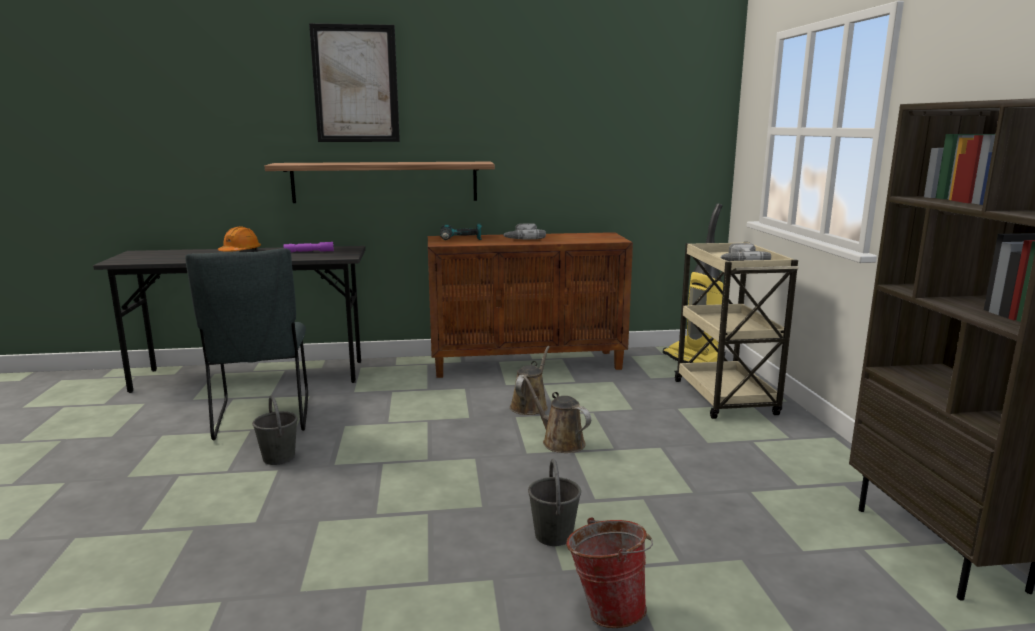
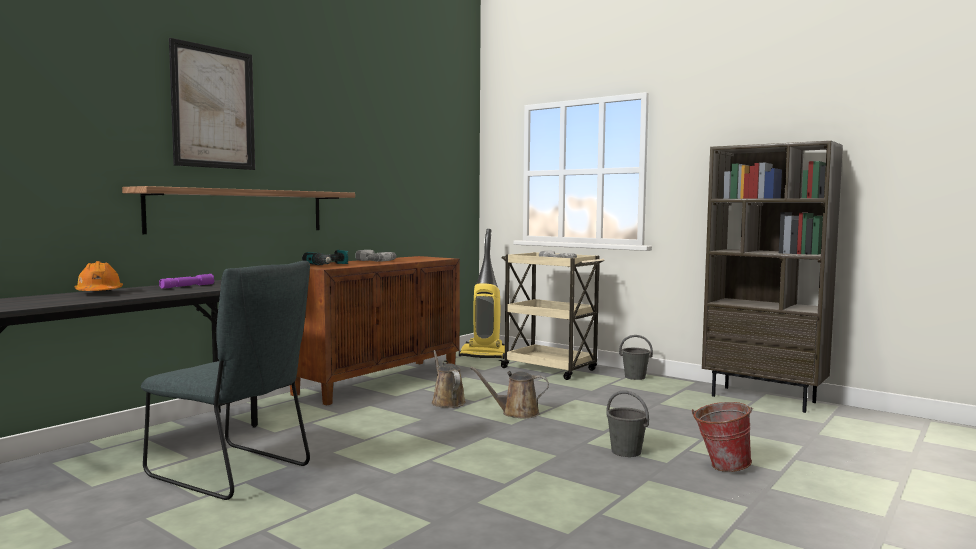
camera: 45 degrees left, 10 degrees down
grey bucket [252,396,298,465] -> grey bucket moved to [619,335,653,380]

